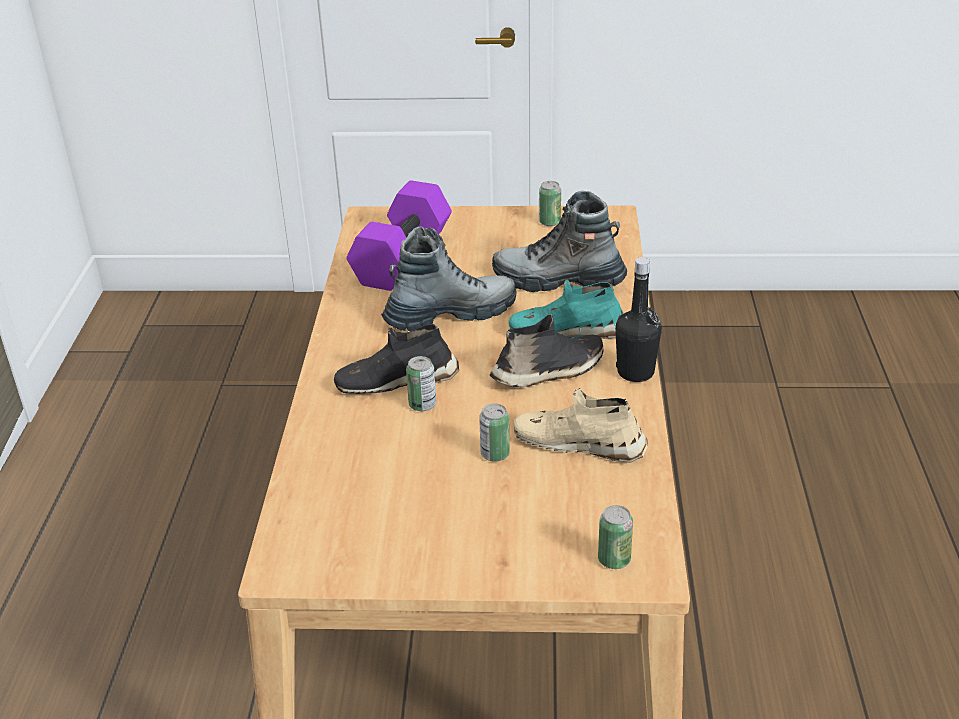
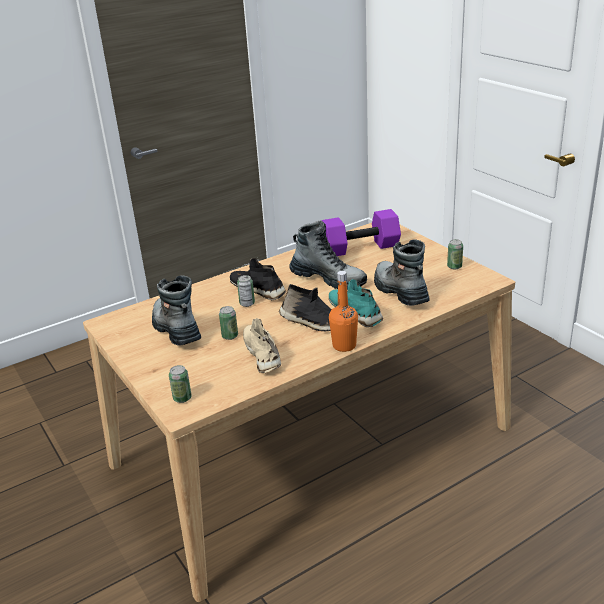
camera: 55 degrees right, 5 degrees down
black bottle [615,257,662,382] -> orange bottle [329,271,358,352]
none -> boot [152,275,201,346]

